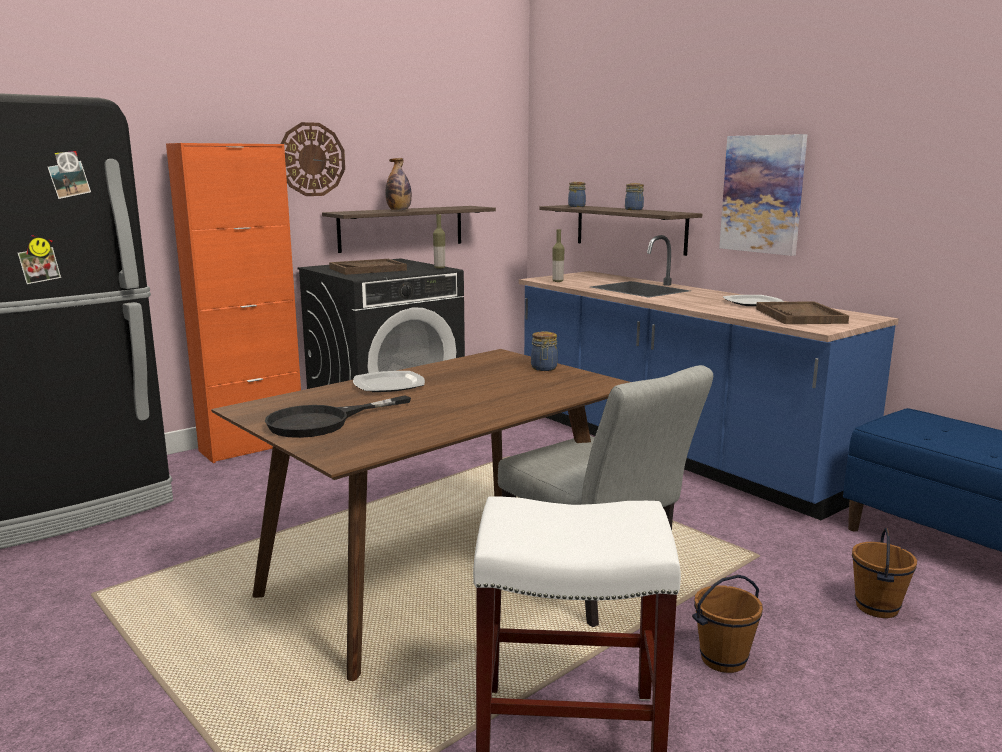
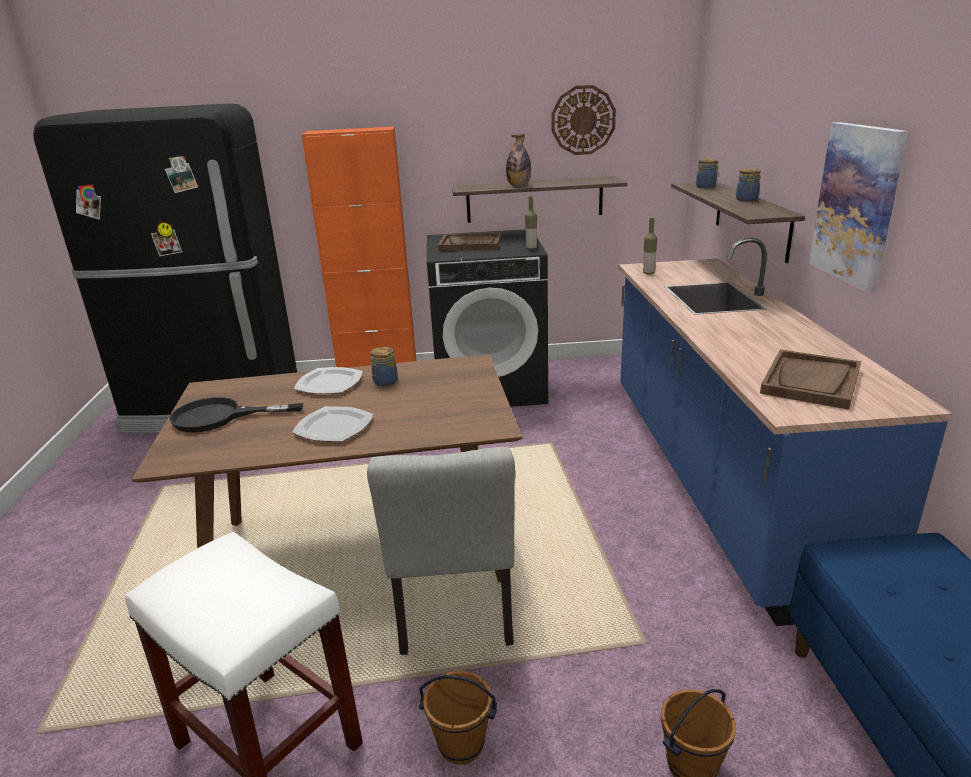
camera: 35 degrees right, 10 degrees up
wall clock [281,122,345,196] -> wall clock moved to [552,85,616,155]
jar [531,331,558,371] -> jar moved to [370,347,398,386]
plate [723,295,784,306] -> plate moved to [292,406,373,442]

